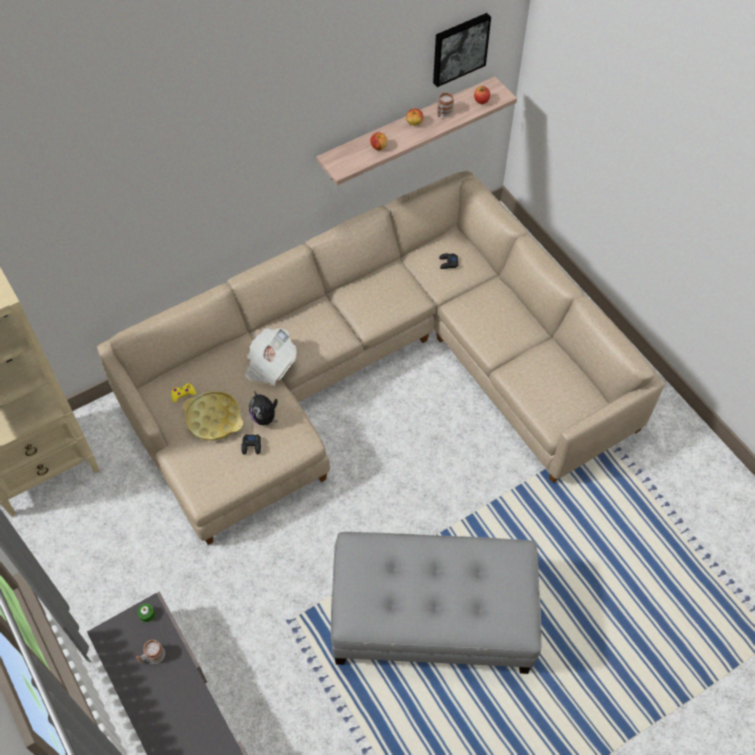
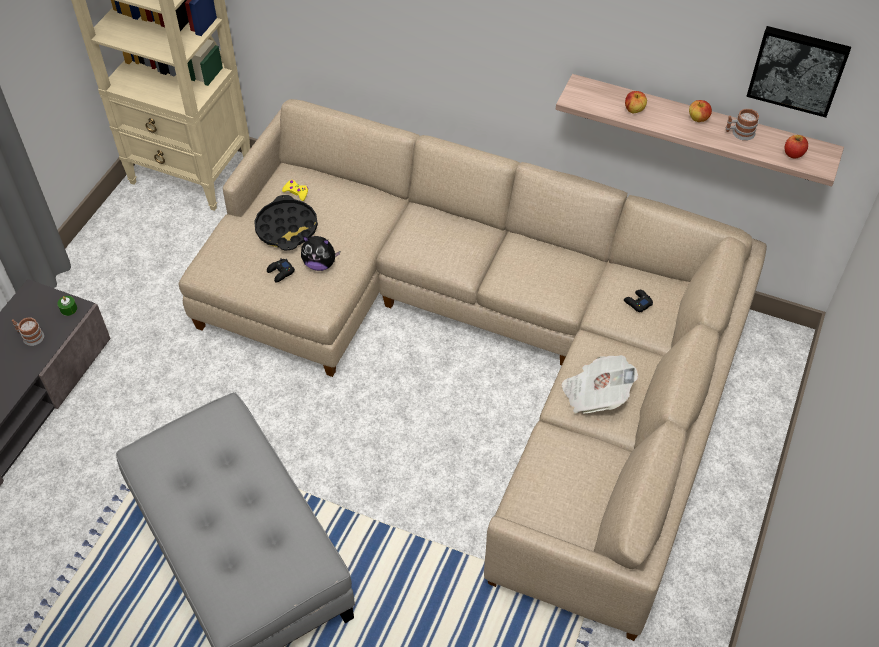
camera: 55 degrees right, 5 degrees down
yellow tray [183,391,243,441] -> black tray [254,195,318,251]
newspaper [245,328,297,386] -> newspaper moved to [561,355,638,414]
plush toy [249,391,278,425] -> plush toy turned 105 degrees counterclockwise [301,236,340,271]

